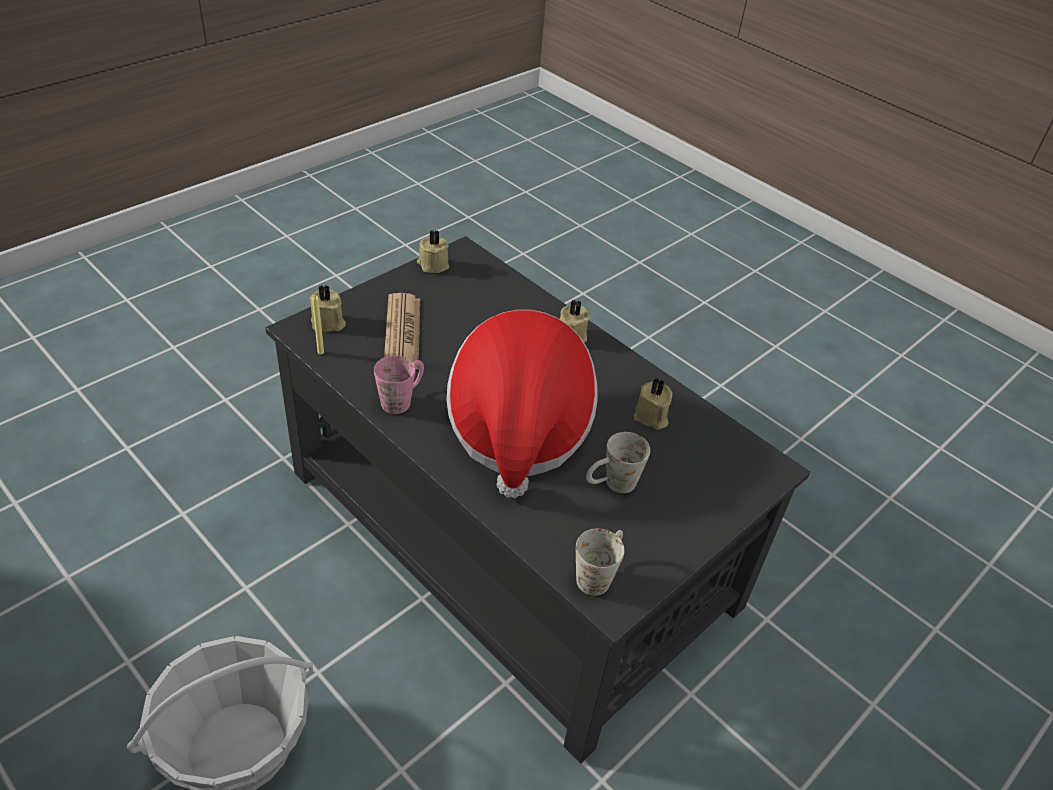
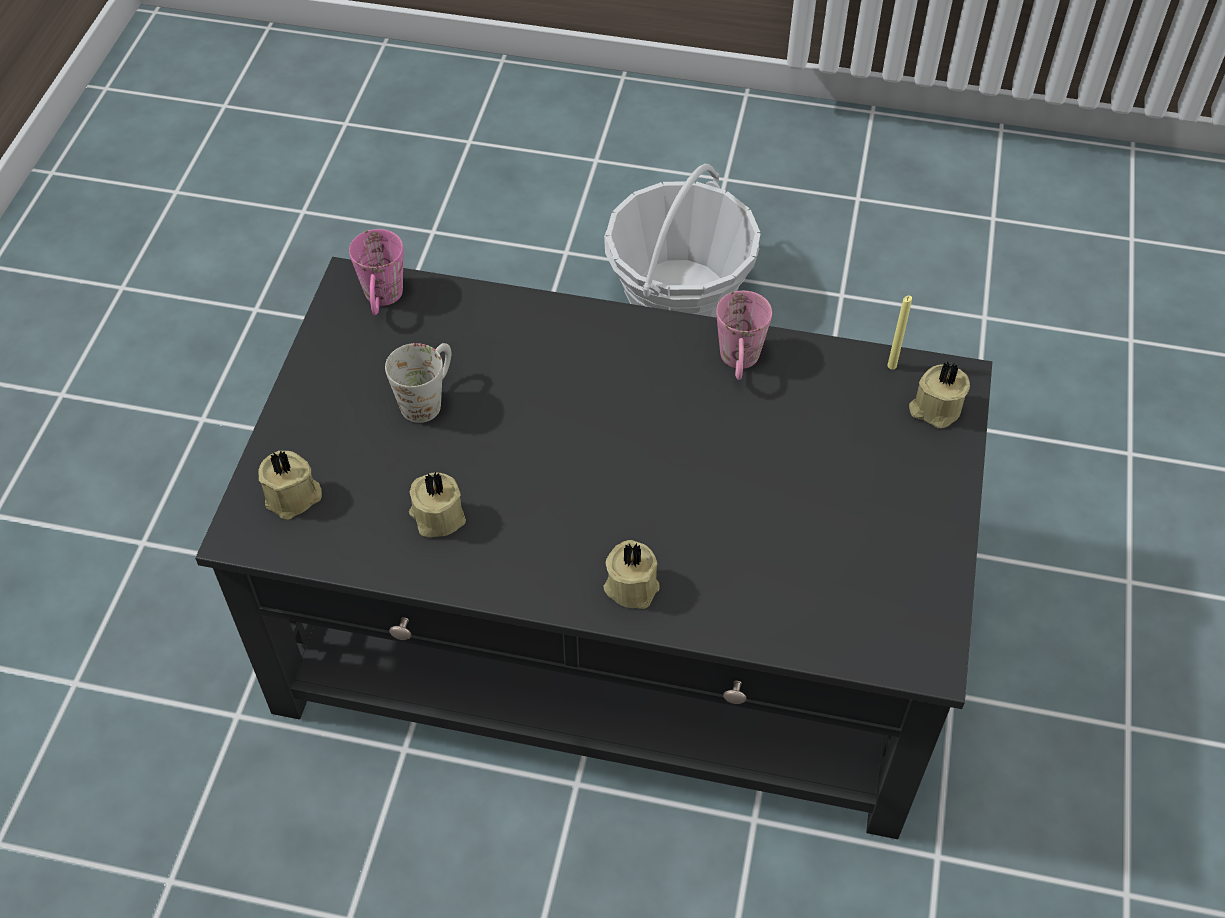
camera: 150 degrees right, 10 degrees up
newspaper [384,293,420,370] -> none
beige candle [417,230,449,273] -> beige candle moved to [259,451,322,520]
hat [447,310,598,498] -> none
white mug [576,528,624,596] -> pink mug [349,229,403,315]

